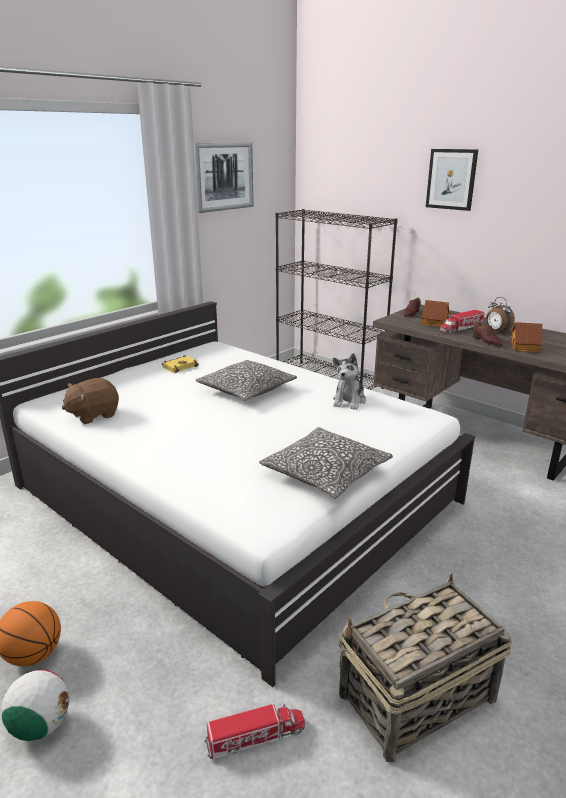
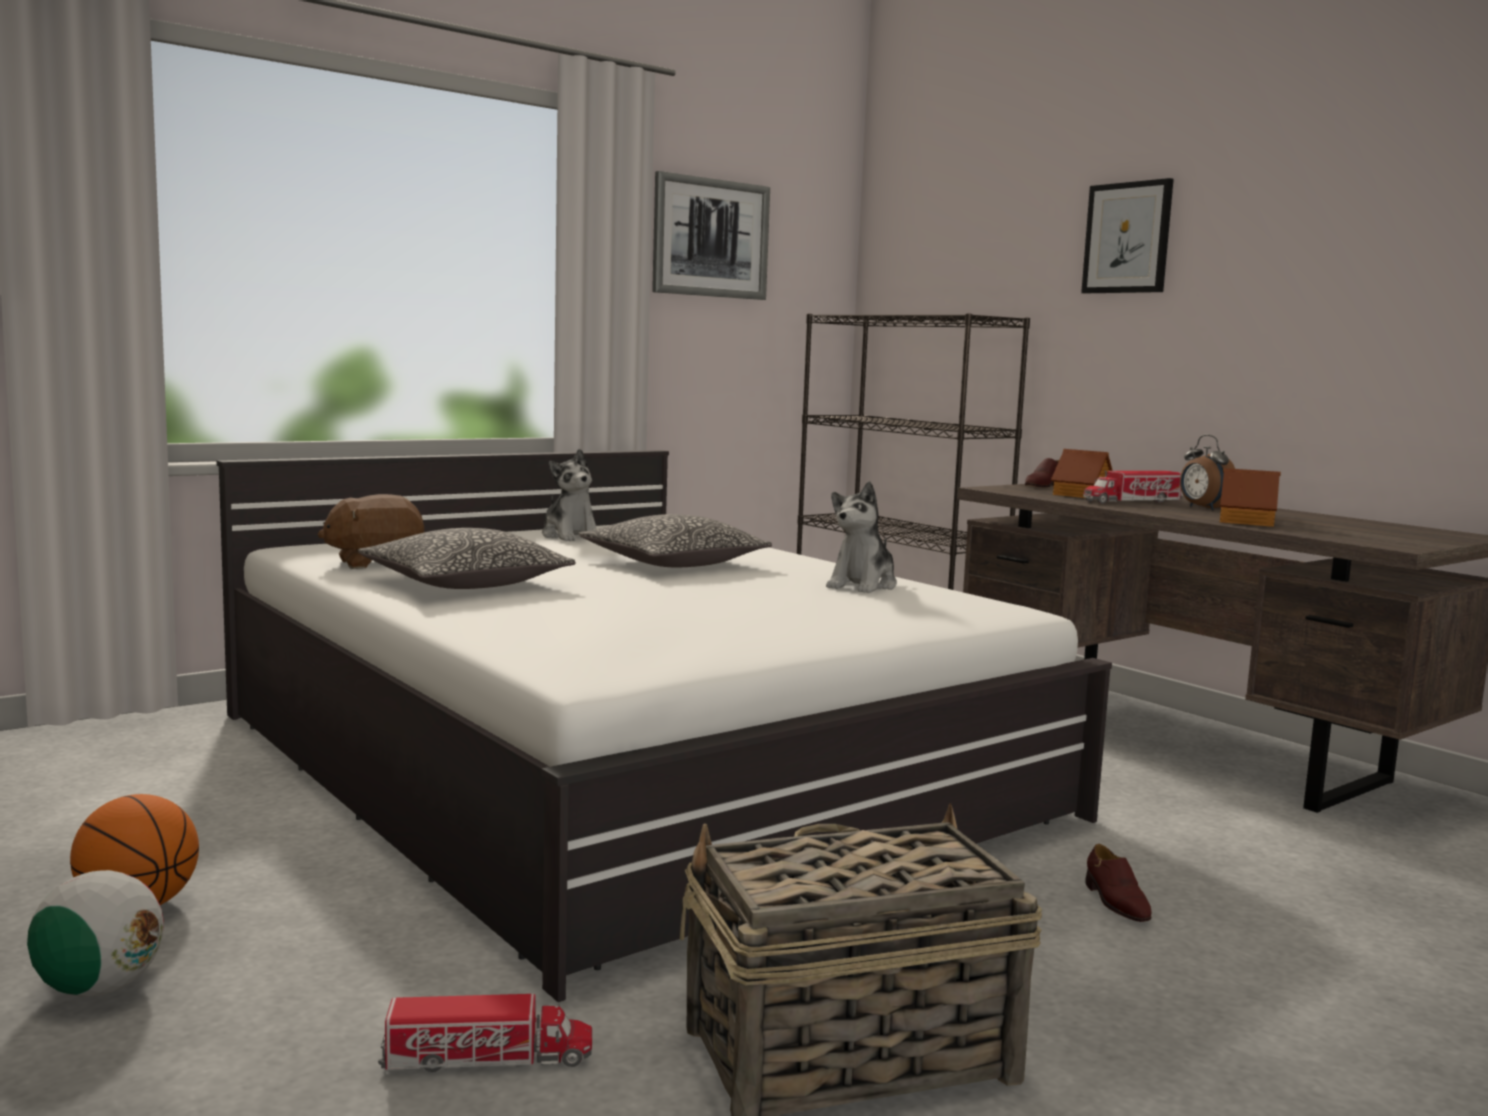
camera: 10 degrees right, 15 degrees down
yellow book [162,355,199,373] -> plush toy [542,449,597,541]
pillow [259,427,393,499] -> pillow moved to [358,528,576,589]
brown shoe [473,322,503,346] -> brown shoe moved to [1085,844,1151,922]

